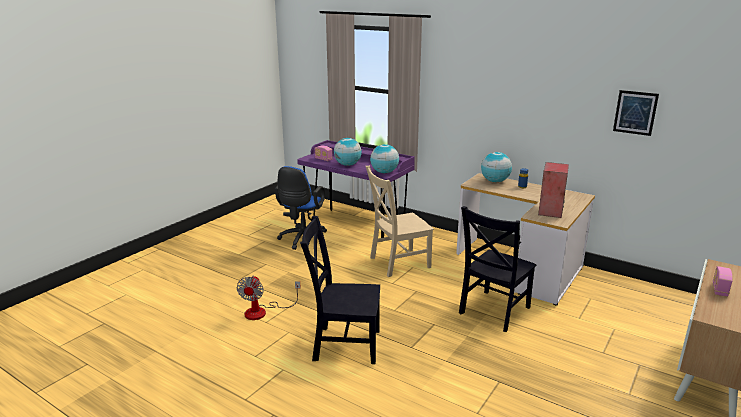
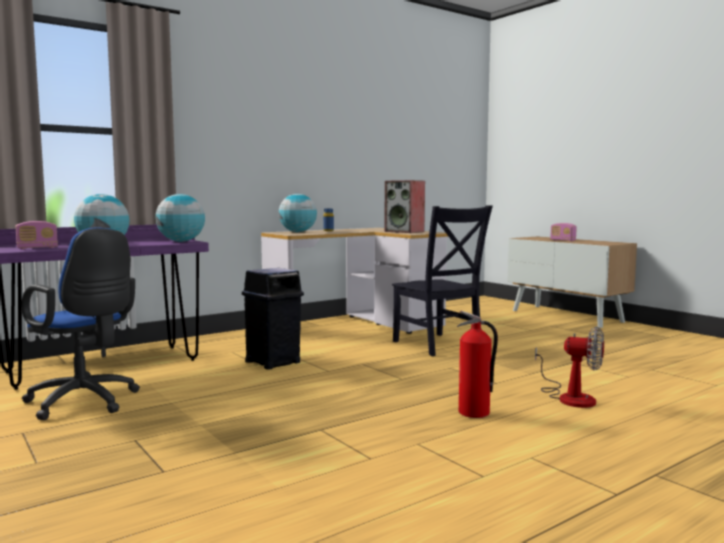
camera: 70 degrees left, 15 degrees down
fan [237,276,301,320] -> fan moved to [535,326,604,408]
black chair [300,216,380,364] -> fire extinguisher [457,311,498,418]
beige chair [366,166,434,277] -> black trash can [242,268,304,370]
picture [613,90,659,136] -> none

